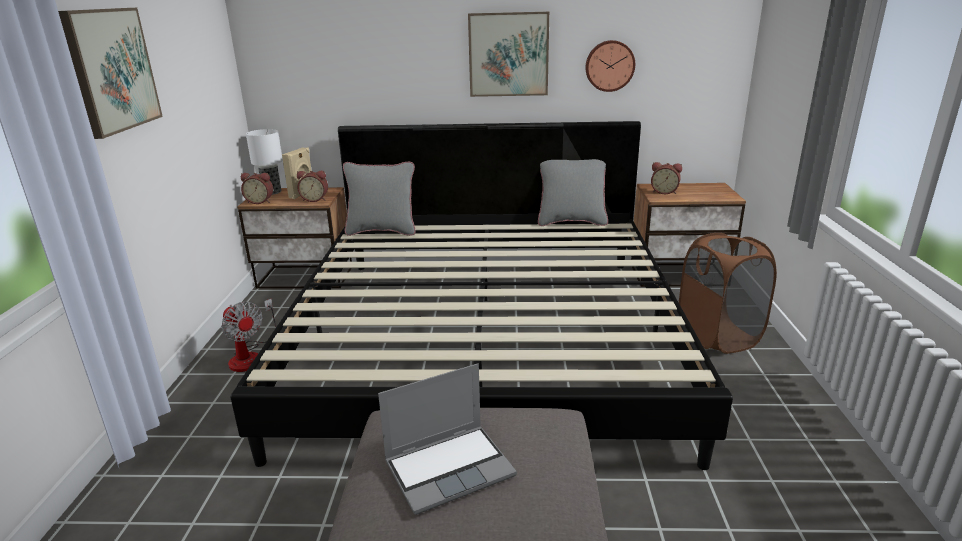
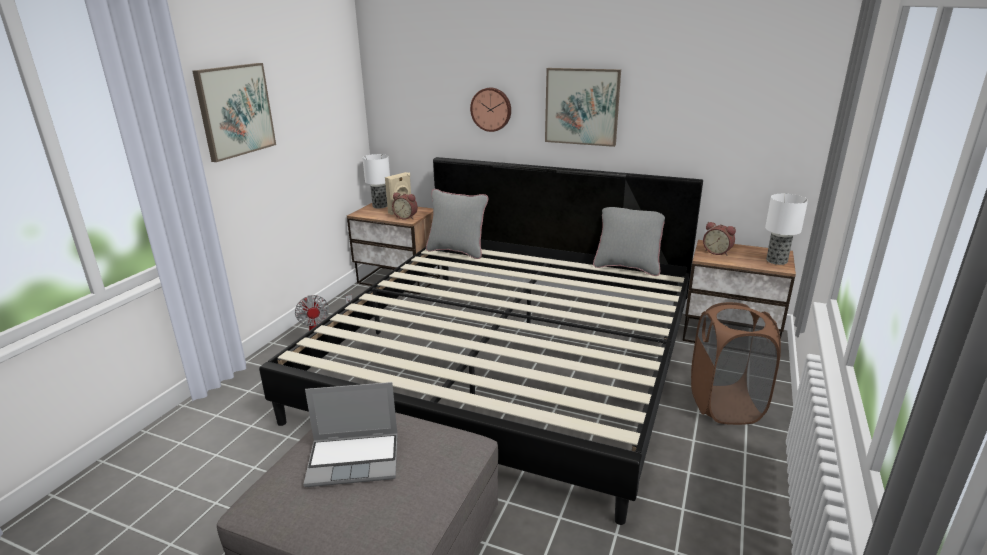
camera: 20 degrees right, 0 degrees up
alarm clock [241,173,273,204] -> none
wall clock [585,40,635,92] -> wall clock moved to [470,88,511,132]
none -> table lamp [765,194,808,265]

